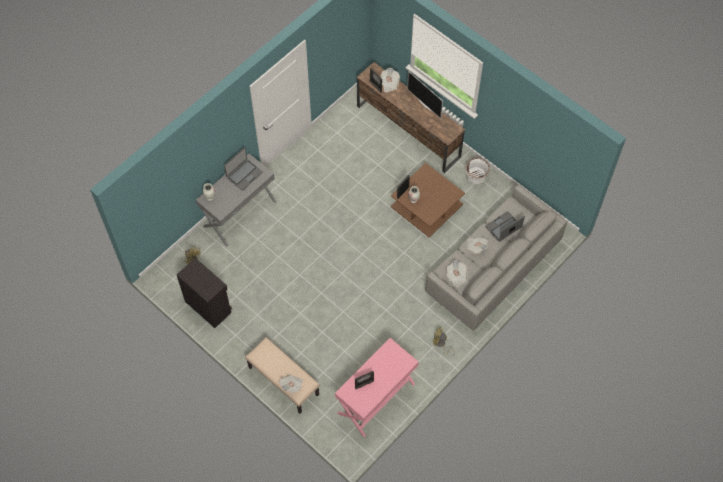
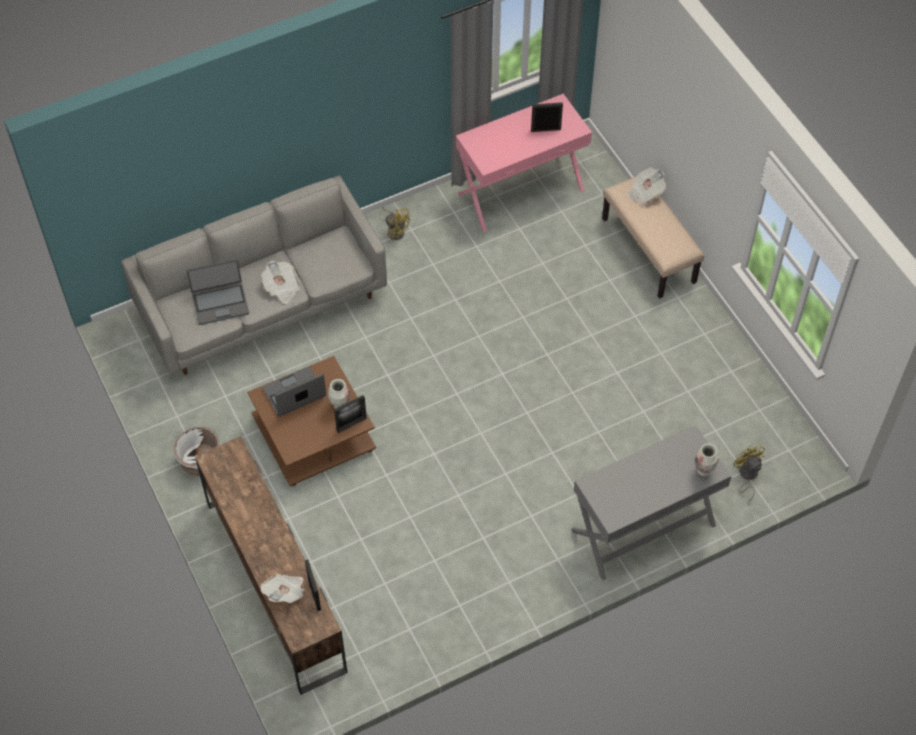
camera: 160 degrees left, 5 degrees down
black cabinet [177,258,232,328] -> none
laptop [224,147,263,191] -> laptop moved to [262,366,326,417]
television [407,71,443,118] -> none
newspaper [446,261,468,288] -> none

